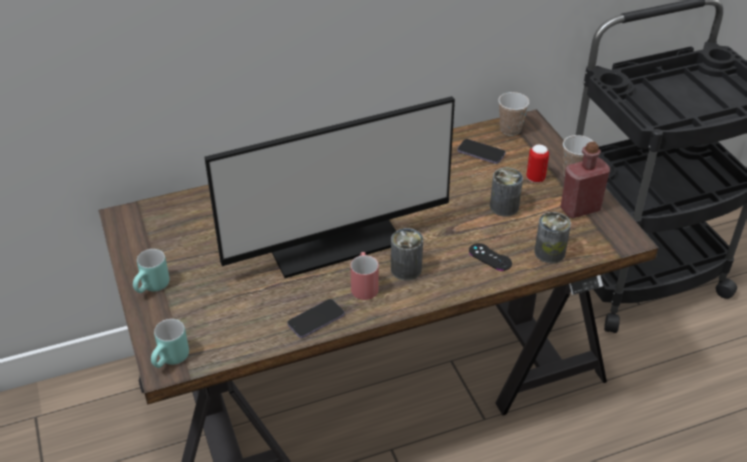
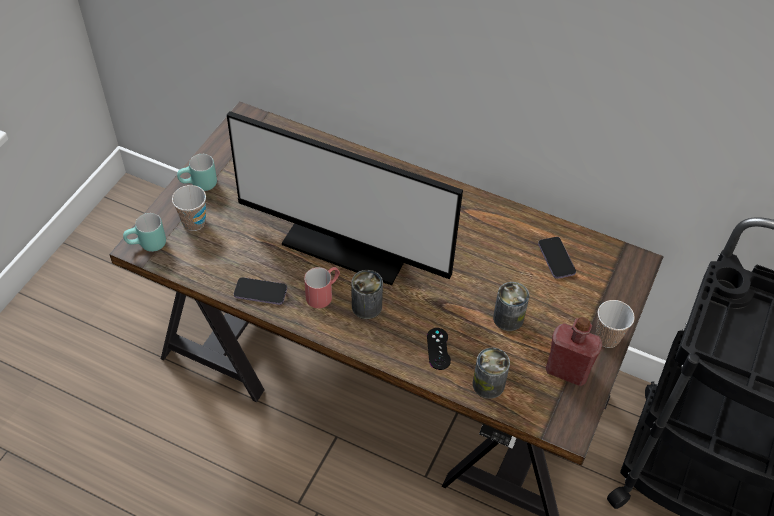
camera: 45 degrees right, 10 degrees up
cup [498,92,529,136] -> cup moved to [172,185,206,231]
can [526,145,549,183] -> none

